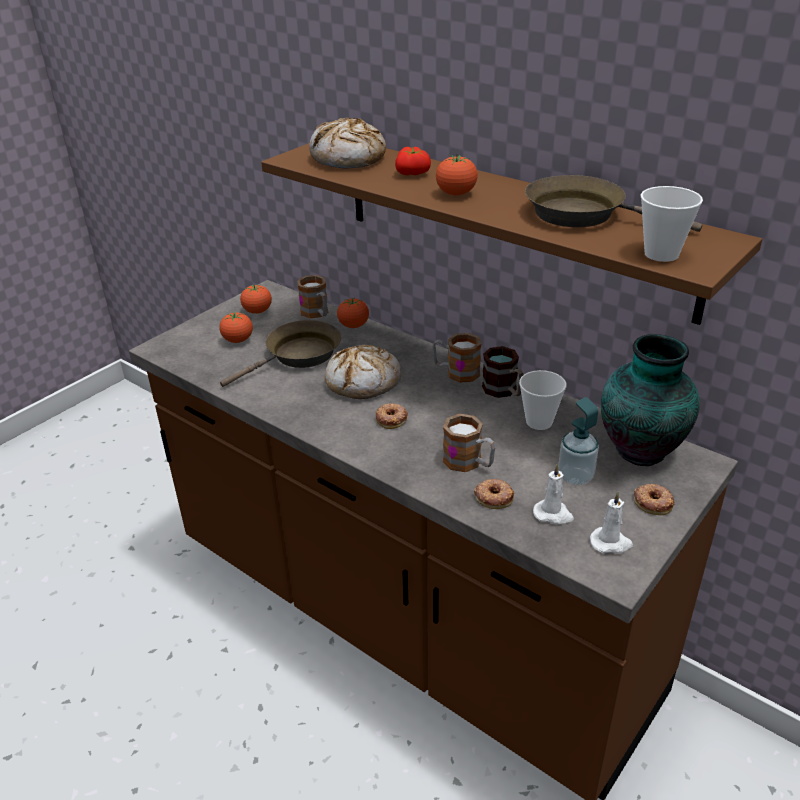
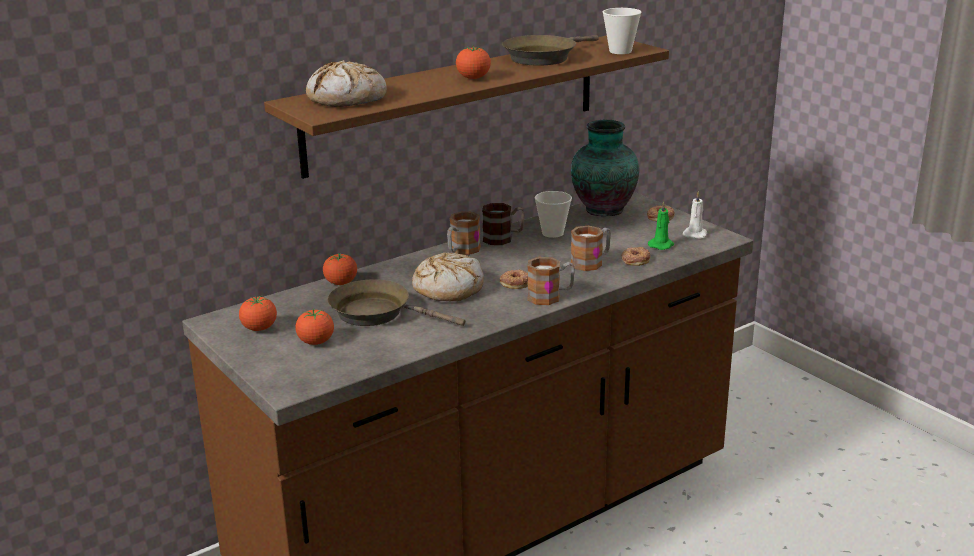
camera: 75 degrees left, 10 degrees down
brown frying pan [220,320,341,387] -> brown frying pan turned 45 degrees counterclockwise [328,279,465,326]
mug [297,275,328,318] -> mug moved to [527,257,575,305]
tomato [395,147,431,175] -> none
white candle [533,463,574,525] -> green candle [648,201,674,250]
soap dispenser [558,397,599,485] -> none

